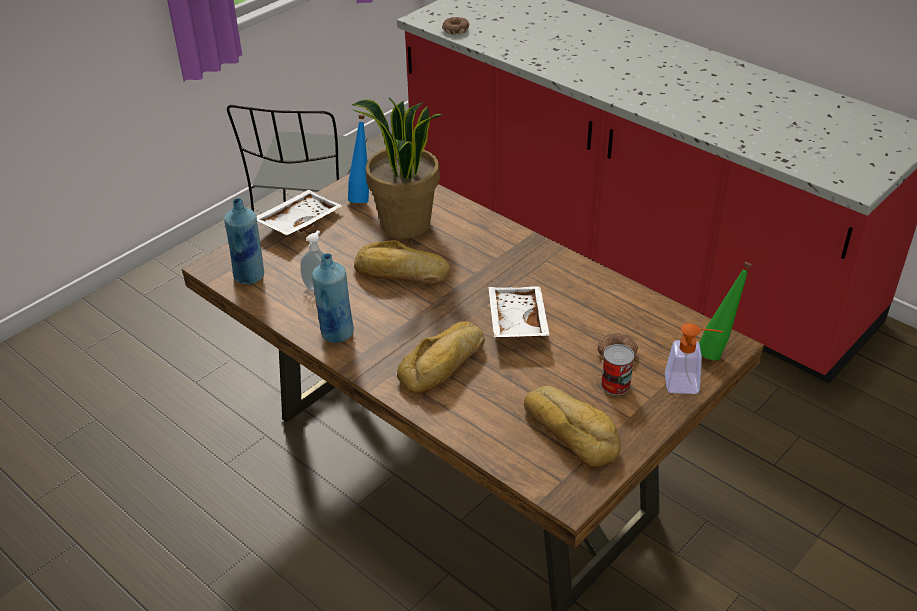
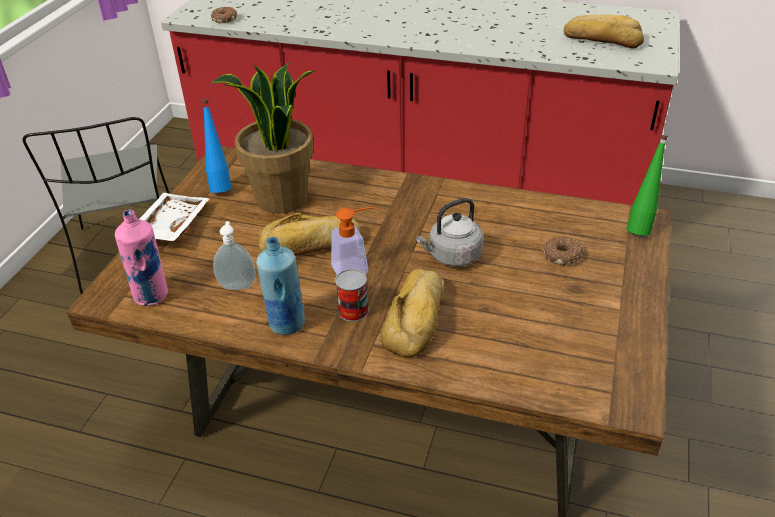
camera: 25 degrees left, 0 degrees up
blue bottle [224,198,264,284] -> pink bottle [115,210,168,306]
white tray [489,286,550,338] -> grey kettle [416,198,483,266]
bread [524,386,620,468] -> bread moved to [564,14,644,49]
can [601,344,634,395] -> can moved to [335,269,369,322]
soap dispenser [665,323,723,394] -> soap dispenser moved to [331,207,375,275]

